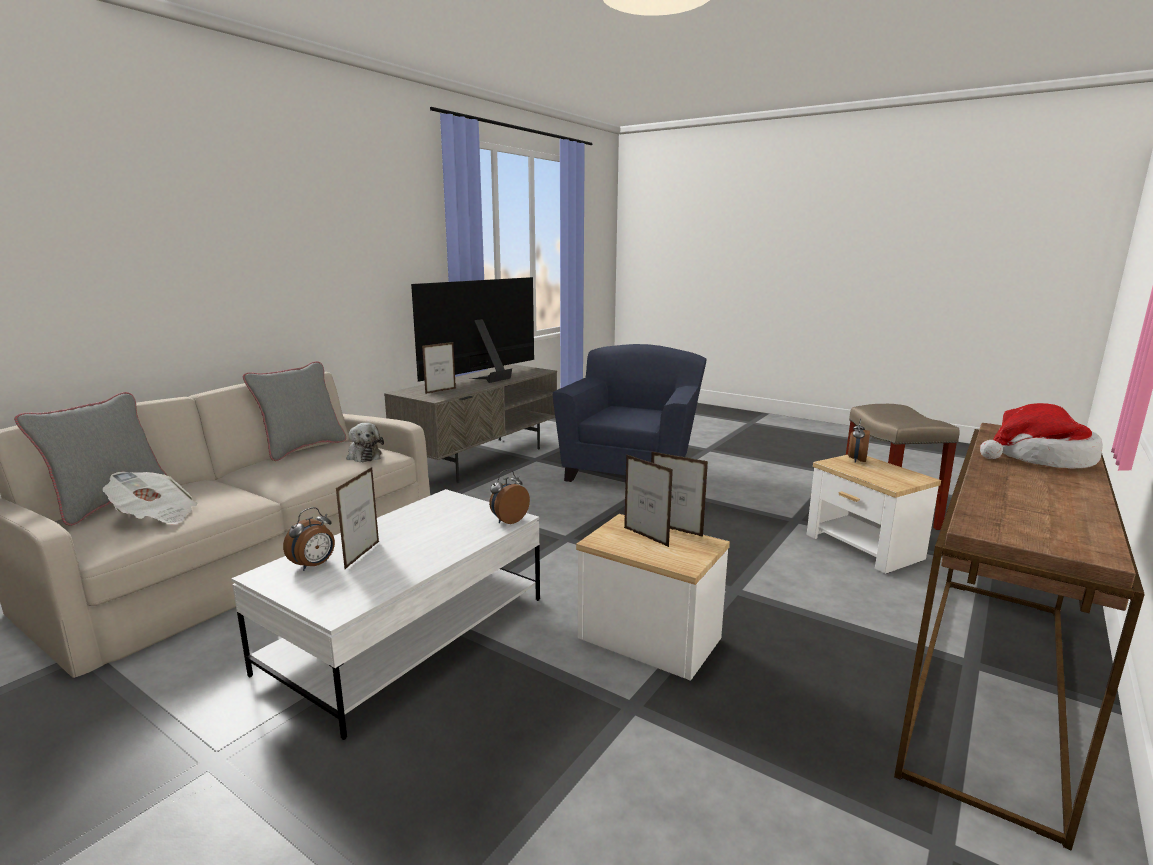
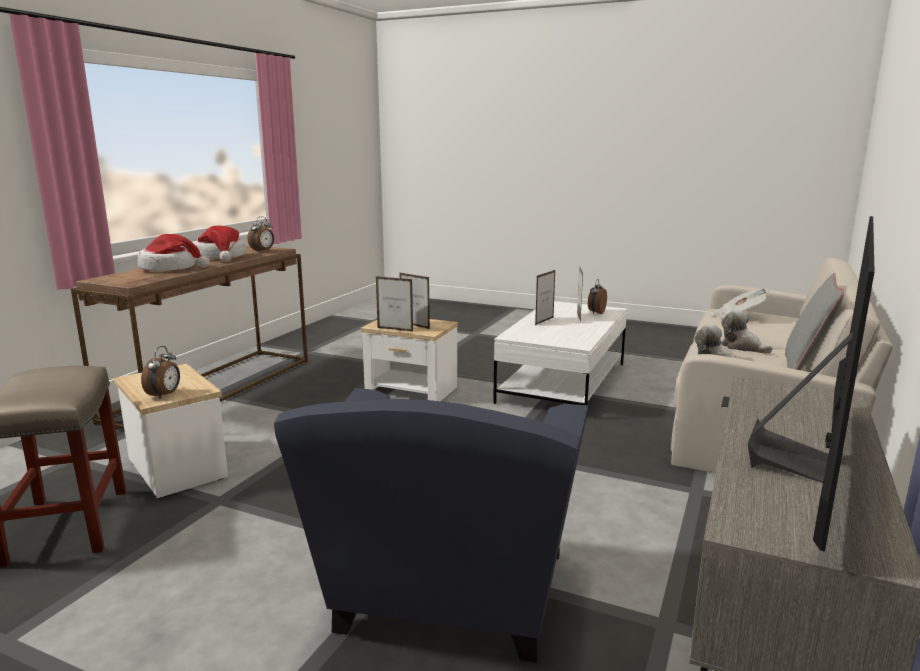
camera: 170 degrees right, 0 degrees up
grey pillow [14,392,168,526] -> none
picture frame [422,342,456,394] -> picture frame moved to [535,270,555,325]
alarm clock [489,469,530,524] -> alarm clock moved to [247,217,274,252]
none -> hat [194,226,246,262]
none -> plush toy [721,310,773,354]

